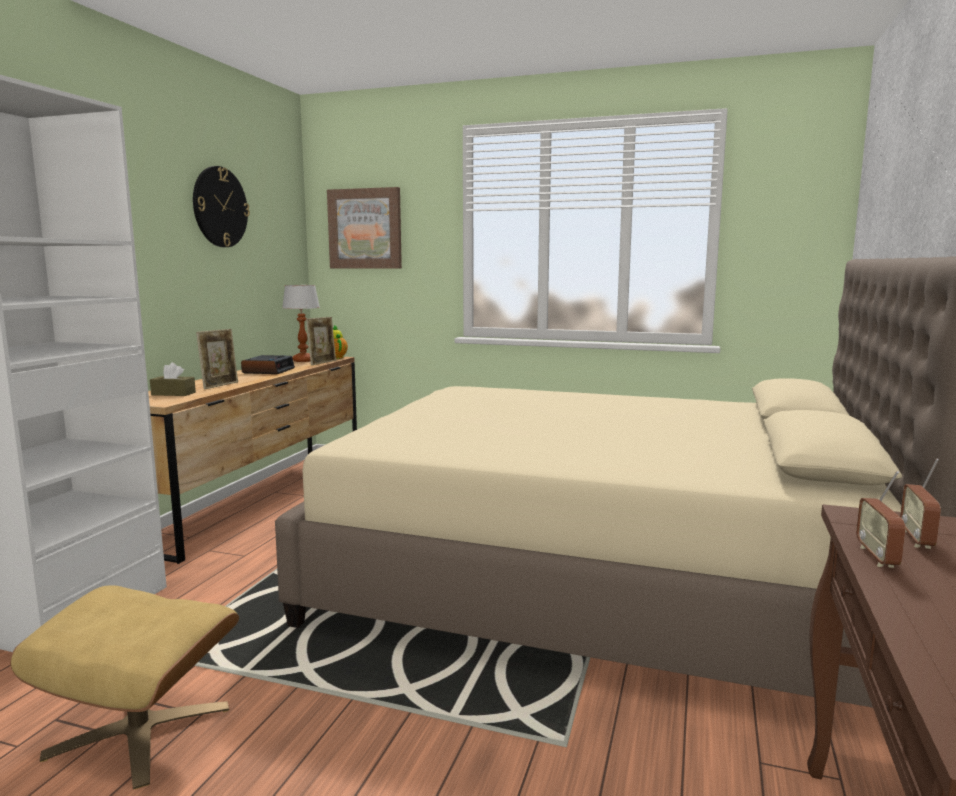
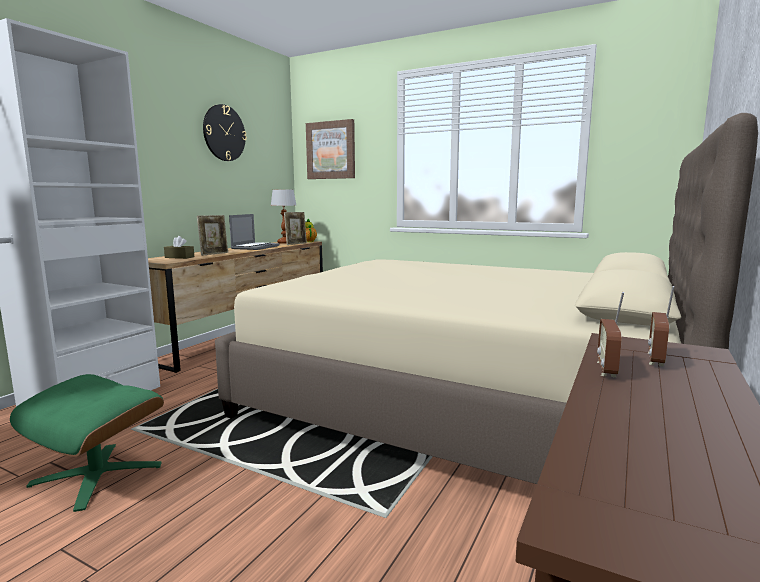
camera: 10 degrees right, 0 degrees up
beige ottoman [10,585,239,790] -> green ottoman [10,374,164,512]
alarm clock [241,355,295,374] -> laptop [229,214,280,250]

